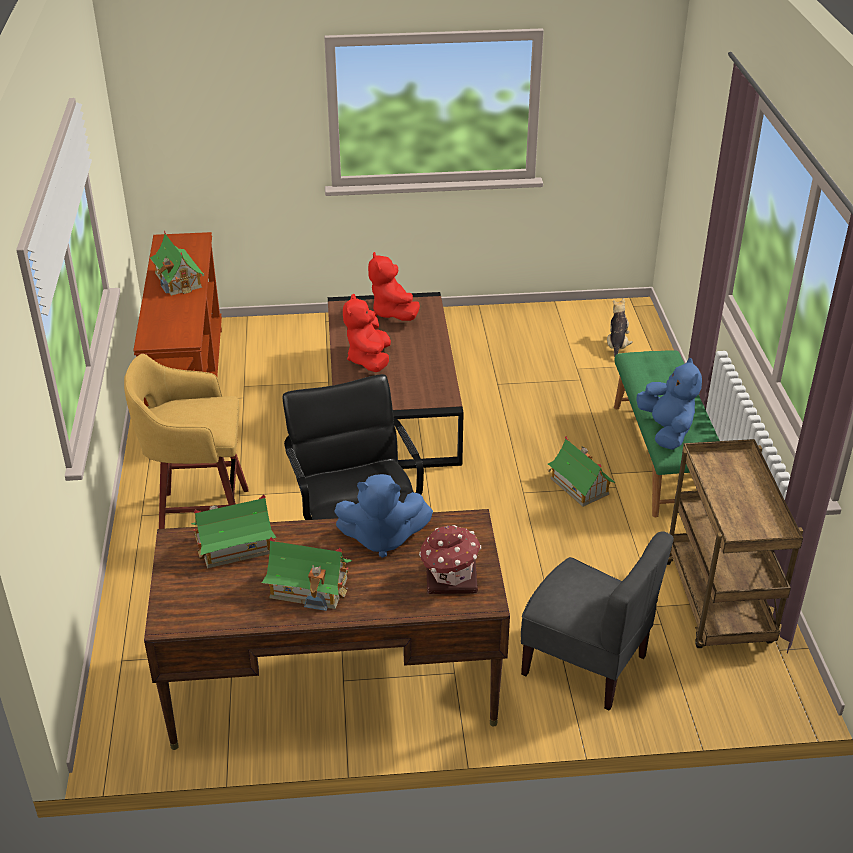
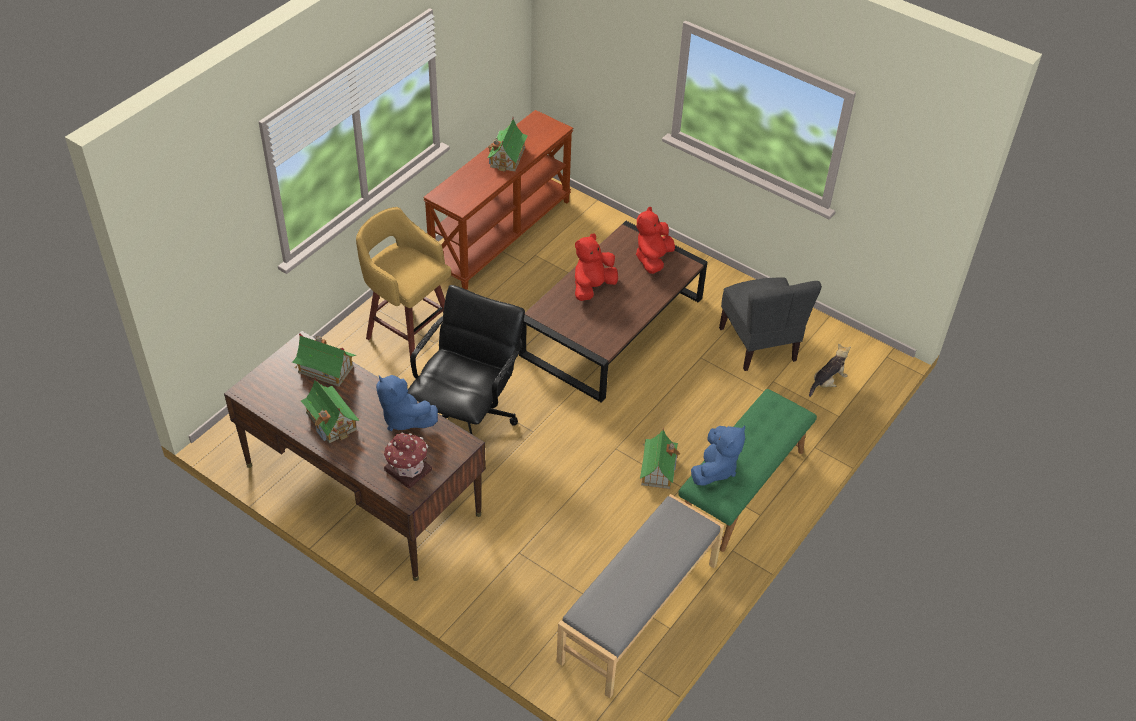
camera: 40 degrees right, 10 degrees up
grey chair [521,531,674,711] -> grey chair moved to [719,277,822,371]
brown cart [667,439,803,648] -> grey bench [556,494,724,698]

